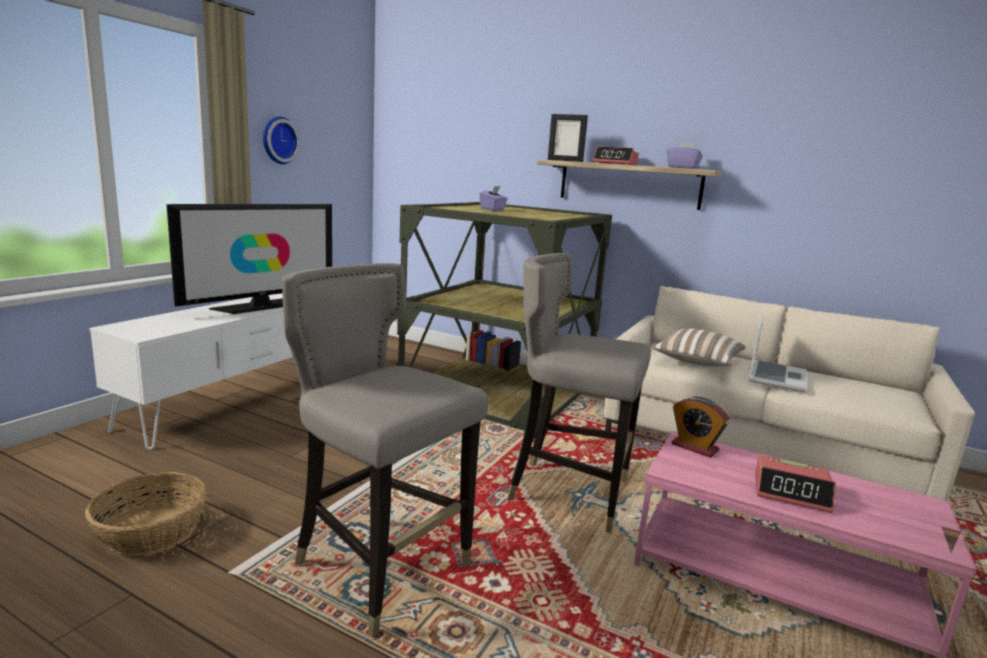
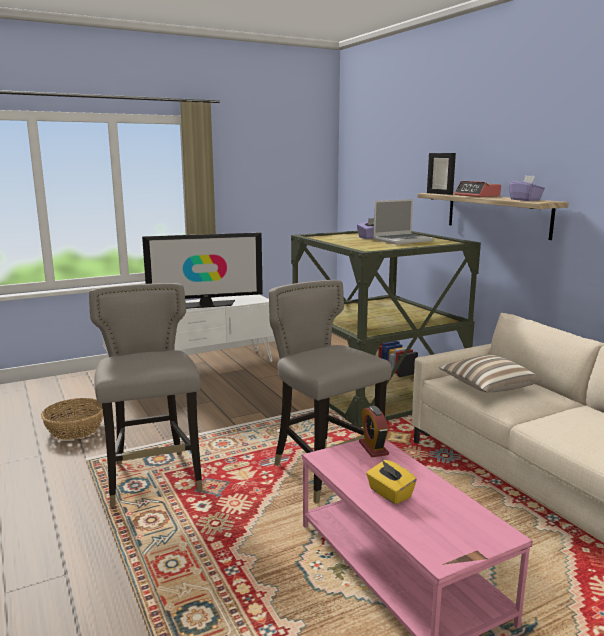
camera: 35 degrees right, 0 degrees up
wall clock [263,117,300,164] -> none
laptop [748,315,807,392] -> laptop moved to [373,199,434,244]
alarm clock [755,455,836,513] -> yellow tissue box [366,460,417,504]

